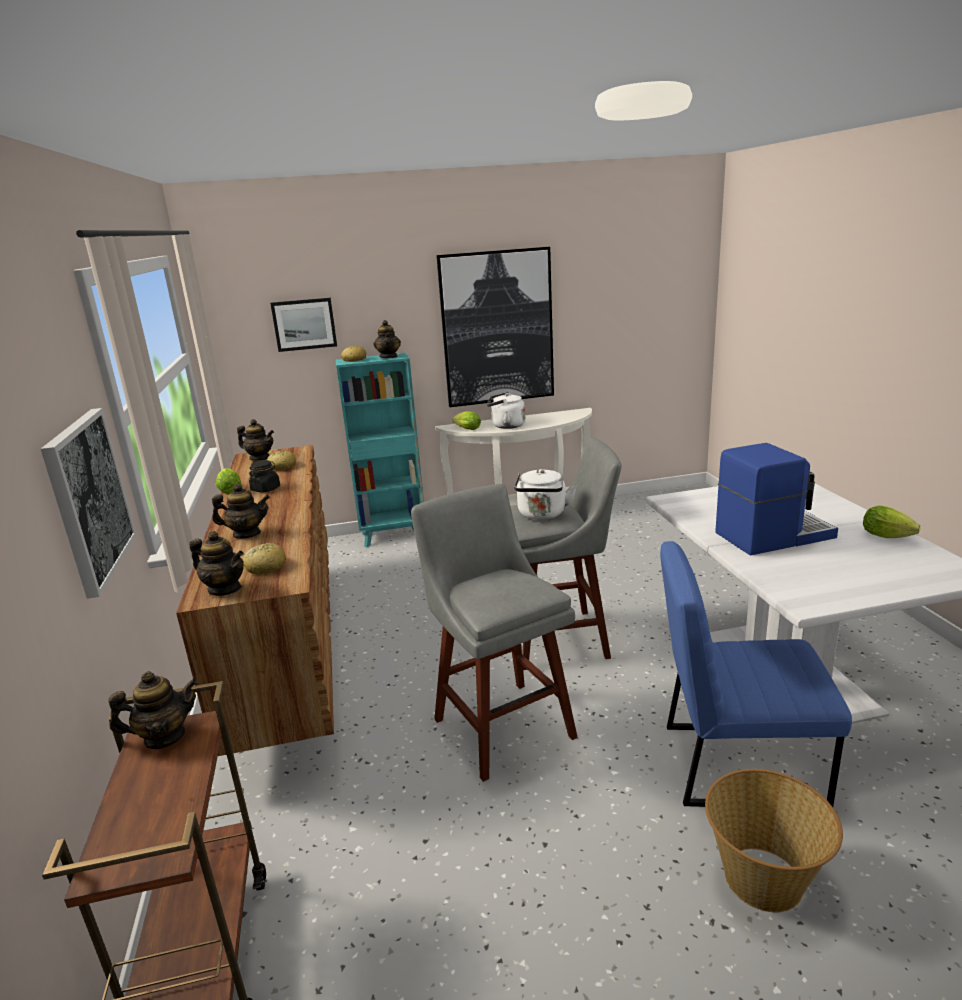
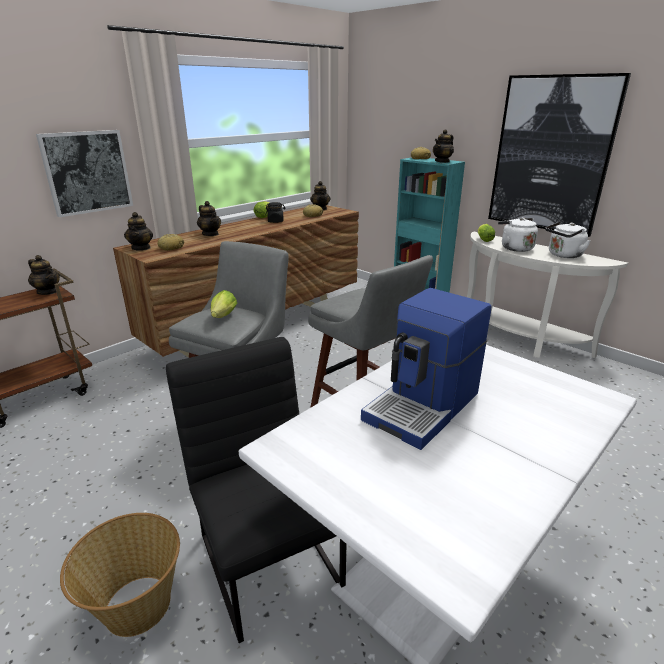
camera: 55 degrees right, 5 degrees up
picture [270,298,337,352] -> none
white kettle [514,469,577,520] -> white kettle moved to [545,222,590,258]
blue chair [660,541,852,807] -> black chair [166,337,346,643]
coffee machine [715,443,838,556] -> coffee machine turned 90 degrees clockwise [361,288,491,450]
lettuce [863,506,921,538] -> lettuce moved to [211,290,237,318]

